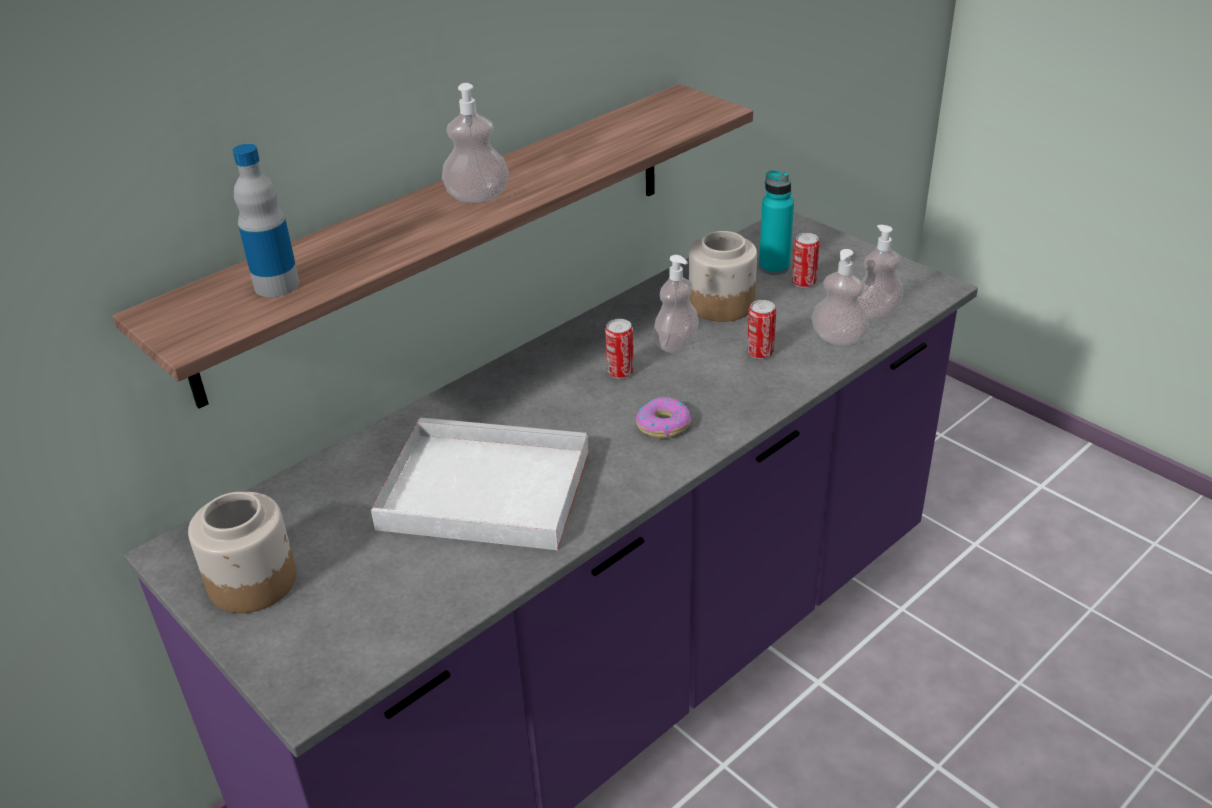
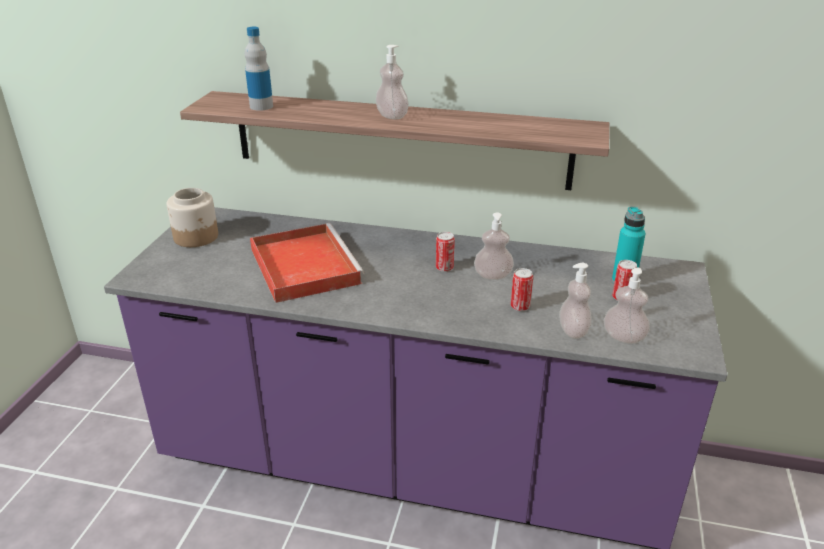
camera: 55 degrees right, 5 degrees down
white tray [371,418,589,550] -> red tray [250,223,364,303]
donut [636,397,692,438] -> none
jar [689,231,757,322] -> none

